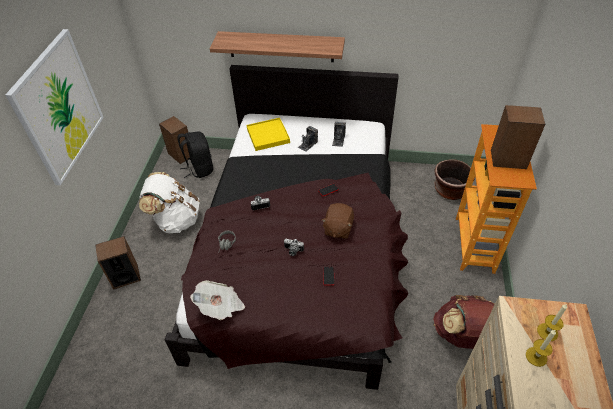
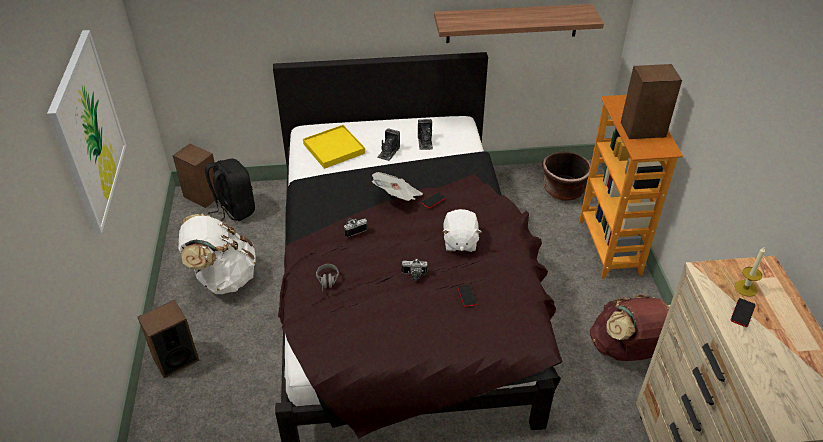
camera: 15 degrees left, 5 degrees down
newspaper [190,280,245,320] -> newspaper moved to [372,172,423,201]
shelf [210,31,345,62] -> shelf moved to [434,4,604,43]
brown plush toy [322,203,354,239] -> white plush toy [442,209,481,252]
candle [526,330,556,367] -> phone [731,298,756,327]

